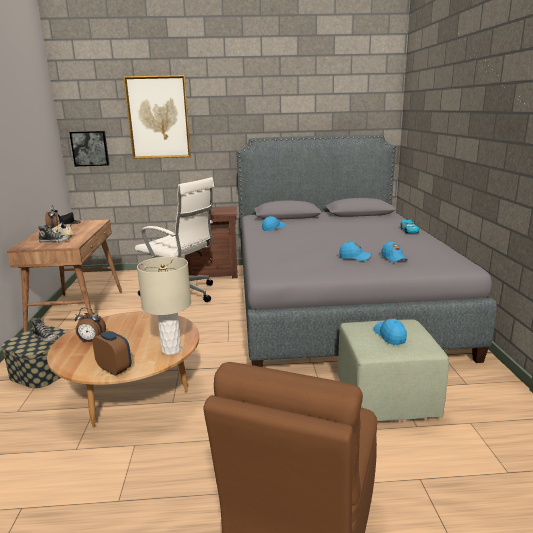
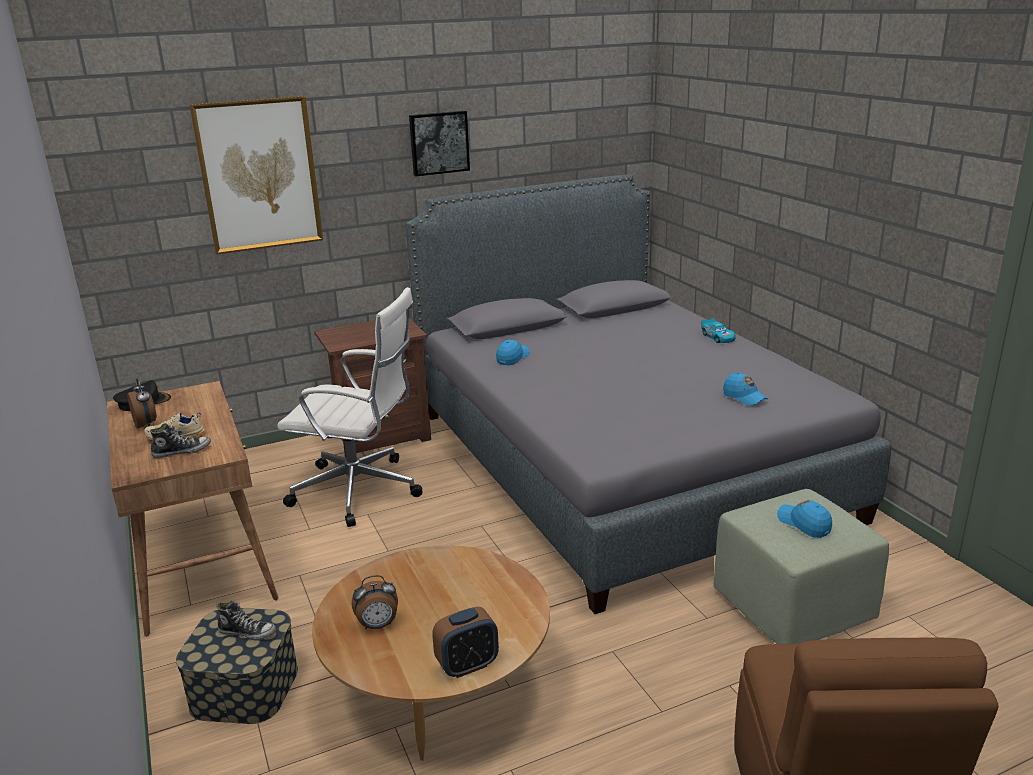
camera: 20 degrees left, 5 degrees up
picture [69,131,109,166] -> picture moved to [409,111,470,176]
alarm clock [92,331,132,376] -> alarm clock turned 135 degrees clockwise [432,606,499,678]
beige table lamp [137,257,191,355] -> none
blue cap [339,242,371,261] -> none

